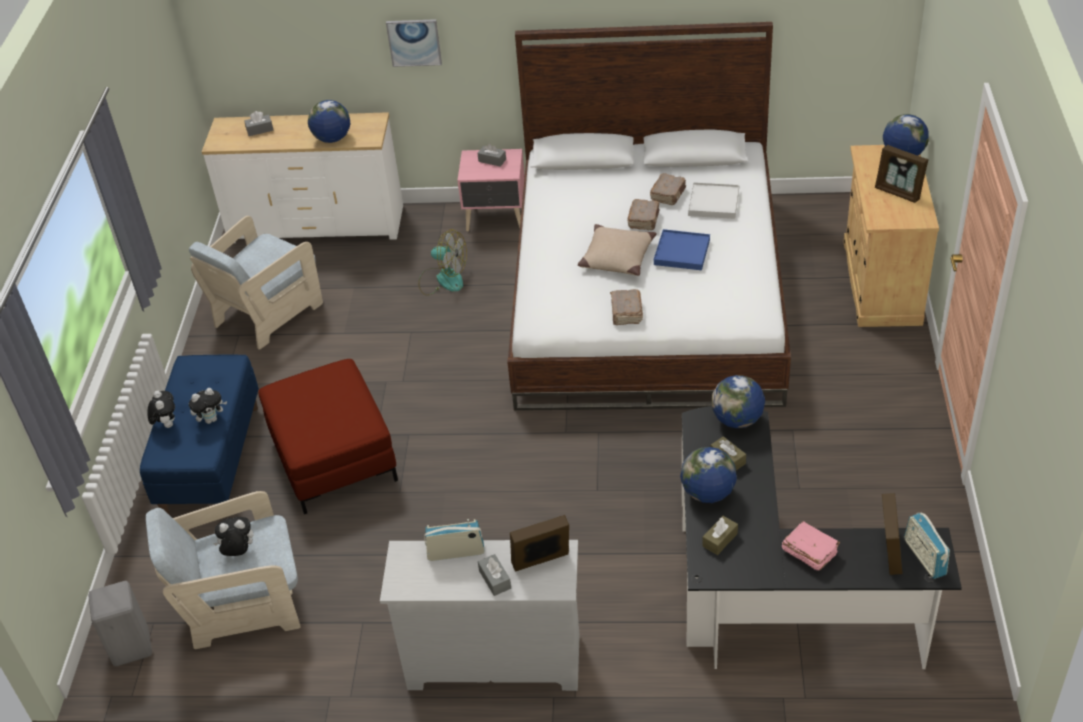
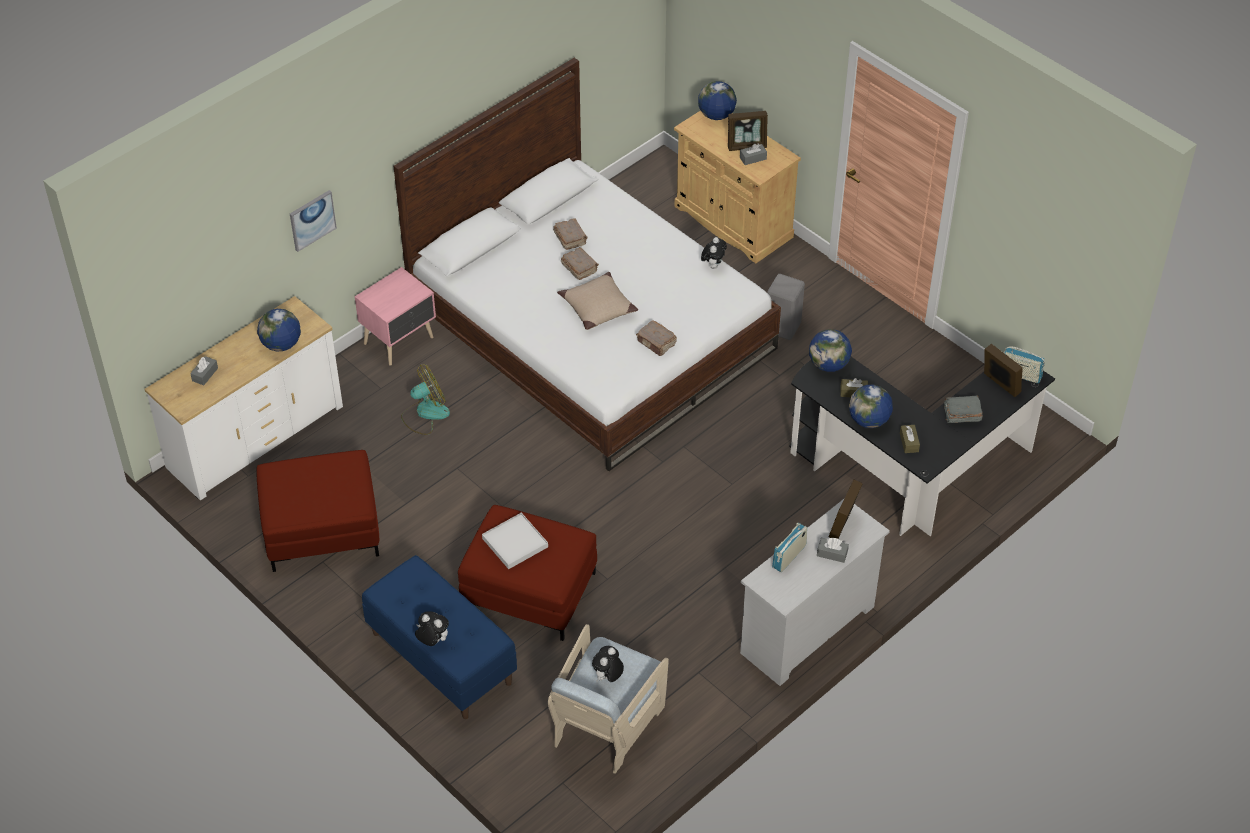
camera: 50 degrees left, 5 degrees up
grey stool [88,581,152,666] -> grey stool moved to [767,274,805,340]
beige armchair [189,216,323,350] -> red ottoman [256,450,379,572]
plush toy [189,388,227,424] -> plush toy moved to [701,237,727,269]
grey tissue box [478,143,506,167] -> grey tissue box moved to [740,143,767,165]
blue tray [654,229,710,270] -> none
white tray [688,182,739,219] -> white tray moved to [482,513,548,569]
pink book [782,521,840,571] -> grey book [944,396,983,423]

